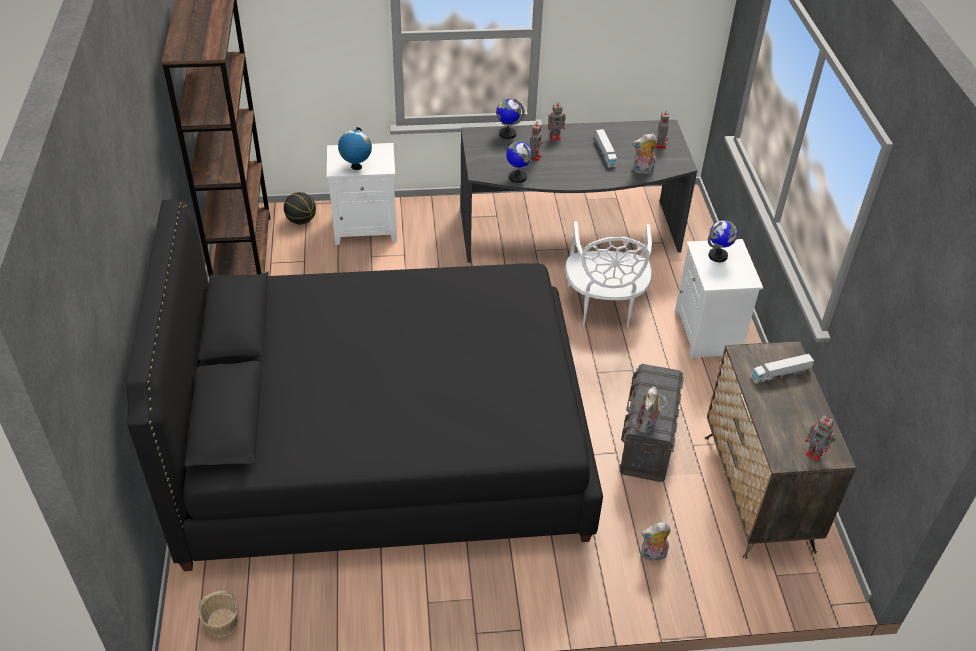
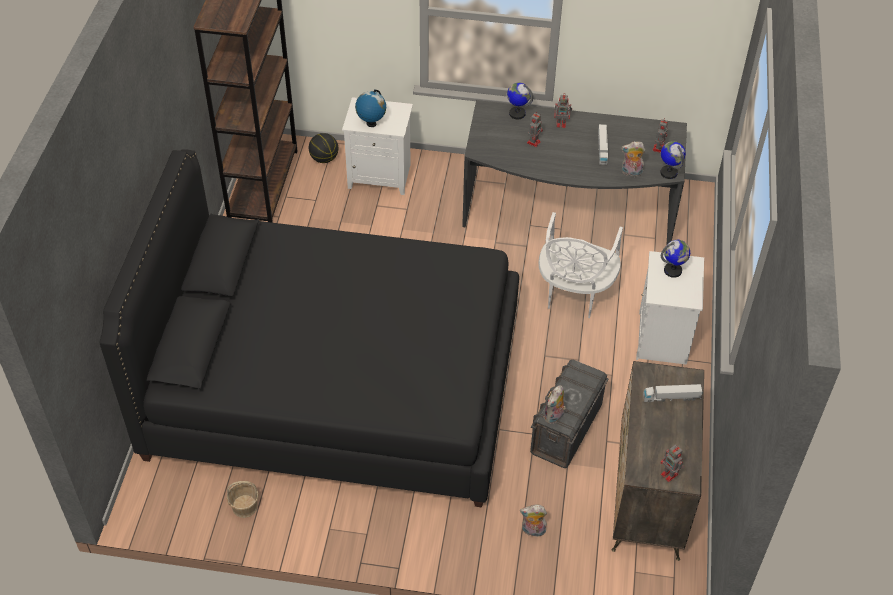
camera: 15 degrees right, 5 degrees up
basket [198,591,238,638] -> basket moved to [227,481,259,518]
globe [506,141,532,183] -> globe moved to [660,141,686,179]

